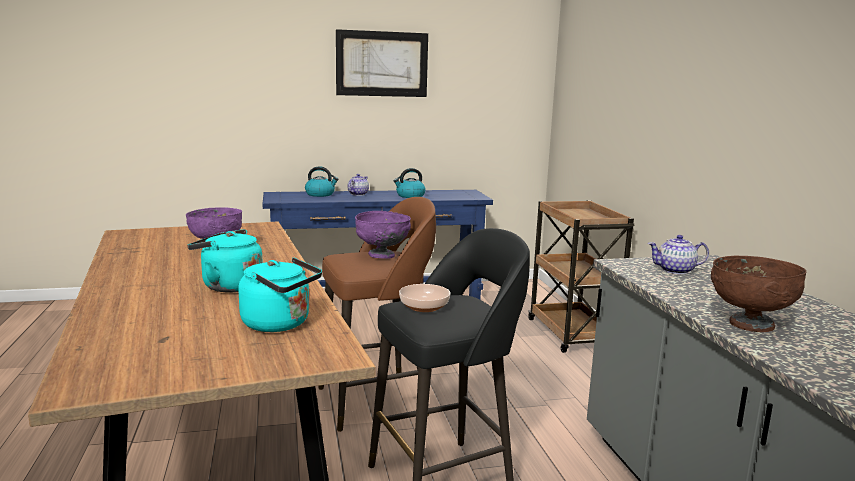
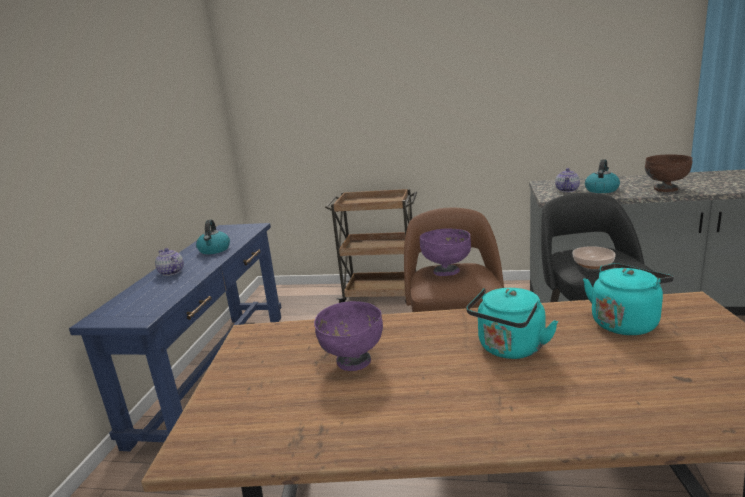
camera: 65 degrees left, 5 degrees up
kettle [305,166,339,197] -> kettle moved to [585,159,620,193]
picture [336,29,428,97] -> none

